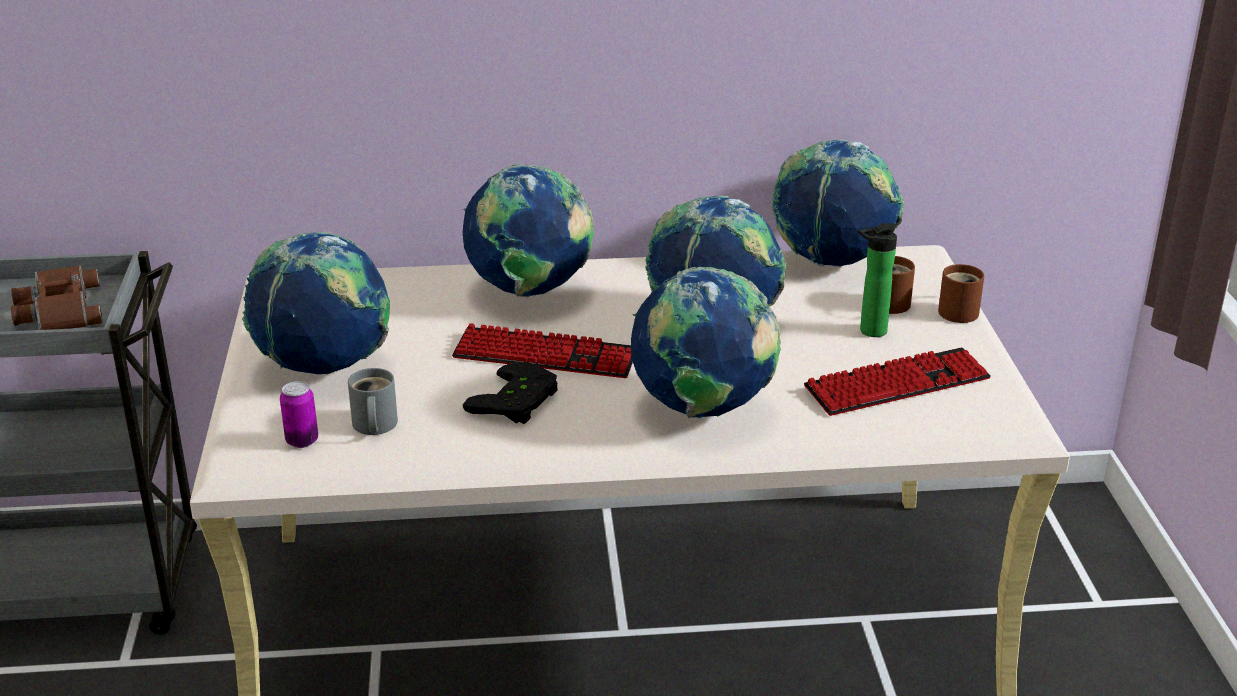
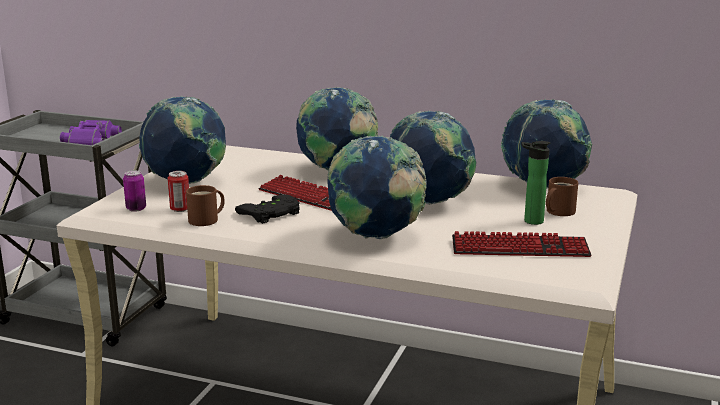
camera: 25 degrees right, 10 degrees down
brown binoculars [11,265,103,330] -> purple binoculars [60,120,122,145]
grey mug [348,368,398,435] -> can [168,171,189,212]
brown mug [938,264,984,323] -> brown mug moved to [186,185,225,226]

